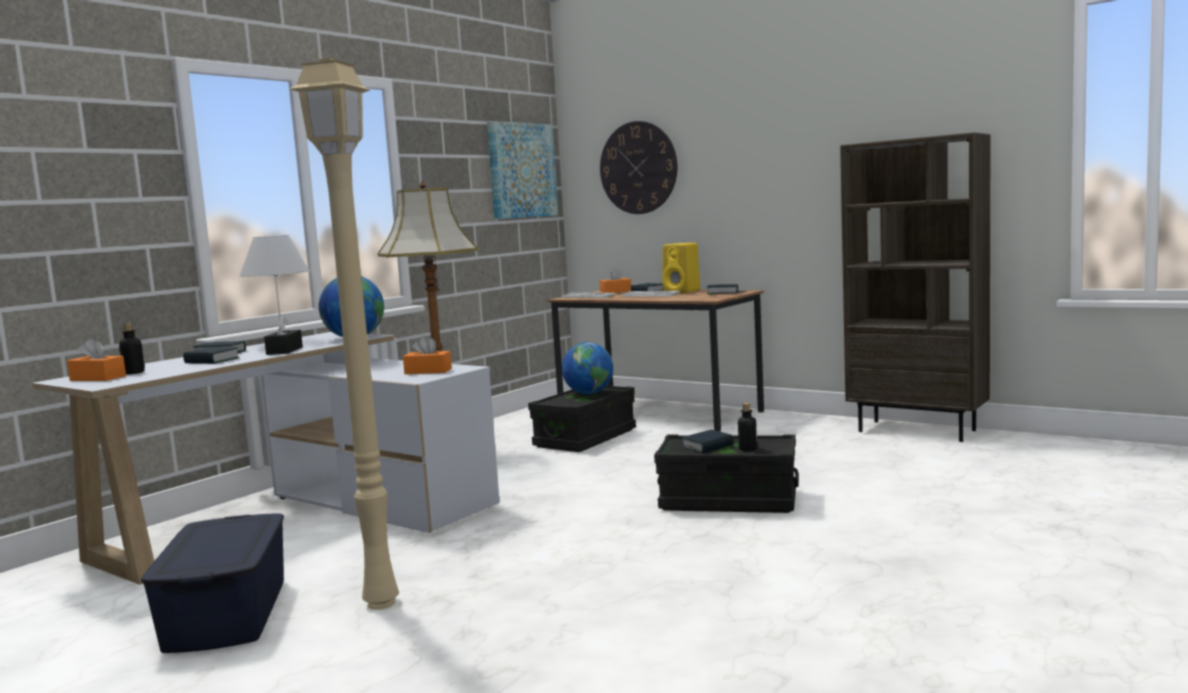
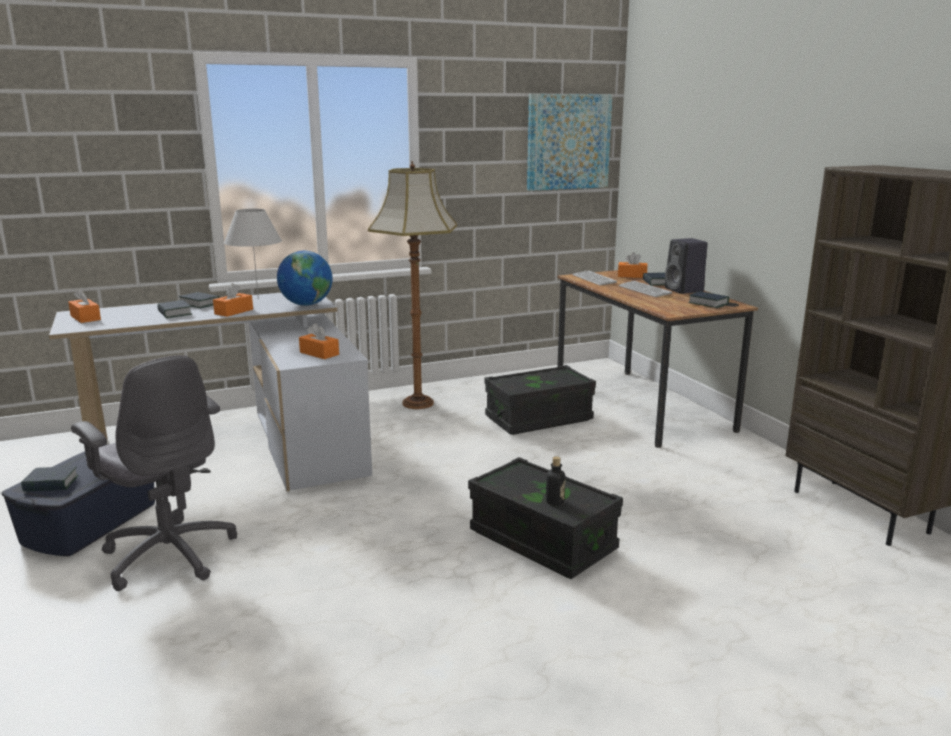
camera: 30 degrees right, 10 degrees up
bottle [119,323,145,374] -> none
black tissue box [264,315,303,355] -> orange tissue box [213,283,253,317]
beige floor lamp [289,58,399,610] -> grey office chair [71,355,237,591]
globe [562,342,613,394] -> none
wall clock [600,121,678,214] -> none
yellow speaker [662,243,700,293] -> black speaker [665,238,708,294]
book [682,430,733,453] -> book moved to [21,466,78,491]

